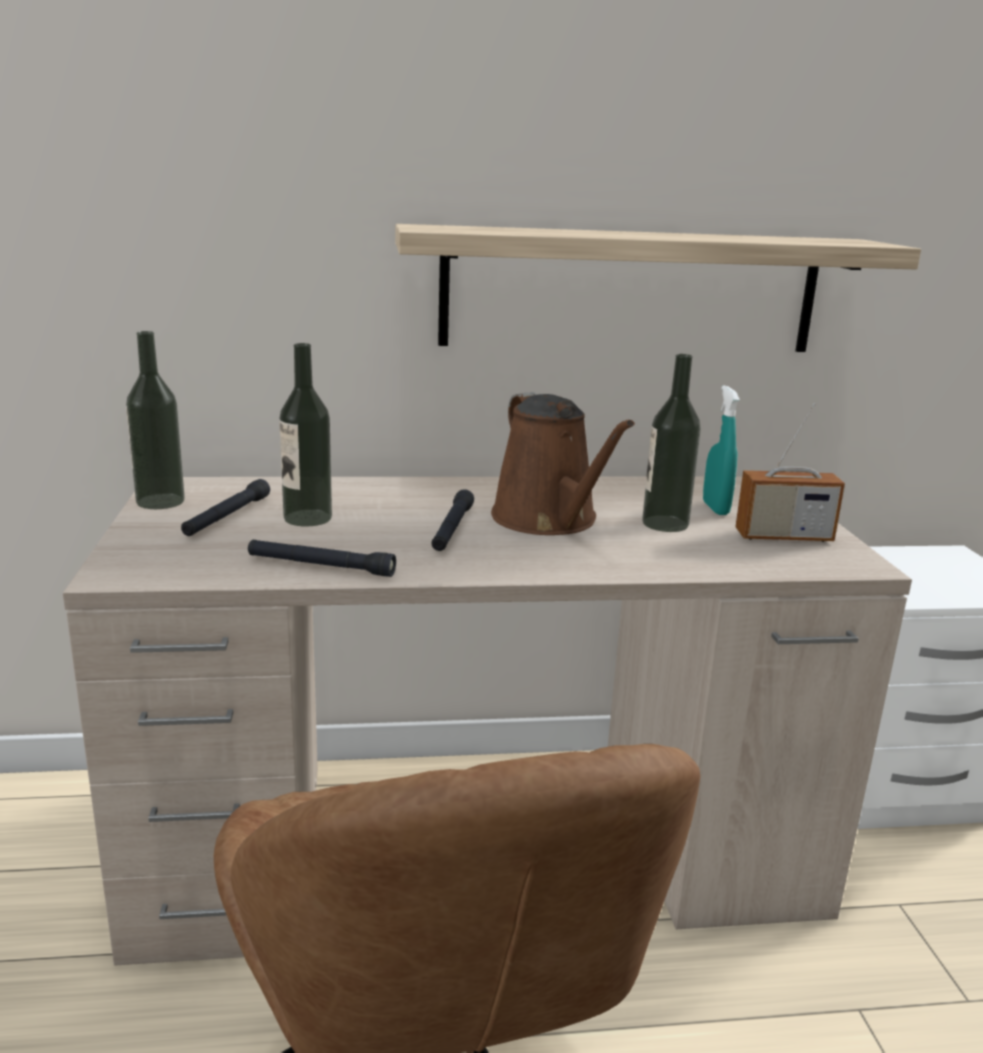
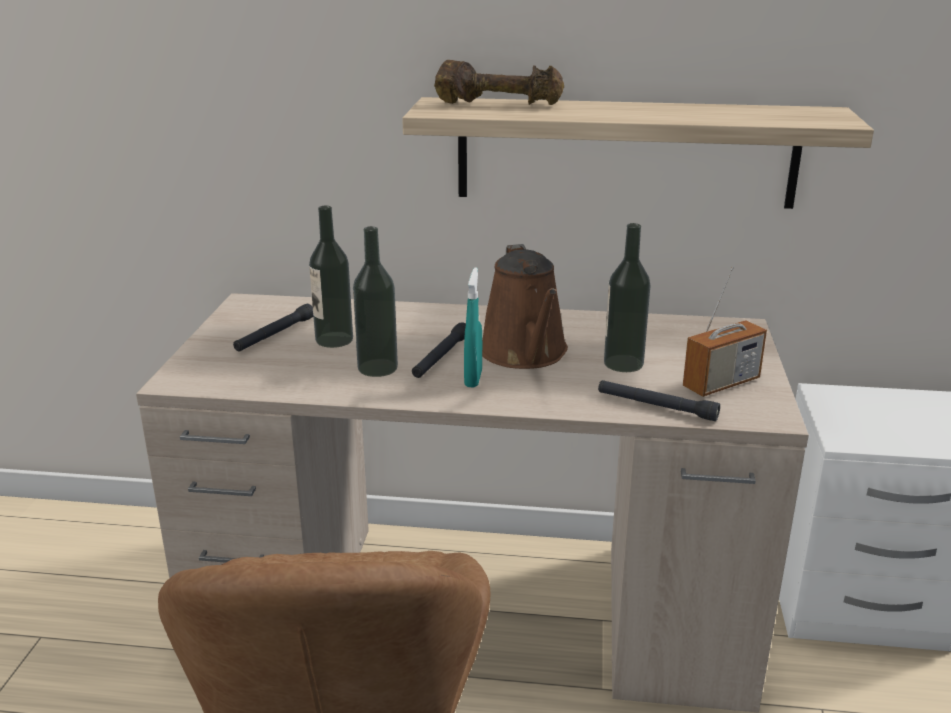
camera: 15 degrees right, 5 degrees up
bottle [126,331,185,509] -> bottle moved to [353,226,398,377]
black flashlight [248,540,396,577] -> black flashlight moved to [598,380,720,421]
turquoise spray bottle [703,385,740,515] -> turquoise spray bottle moved to [464,268,482,388]
radio [736,403,845,542] -> radio turned 45 degrees counterclockwise [683,267,767,397]
none -> brown dumbbell [434,60,564,105]

